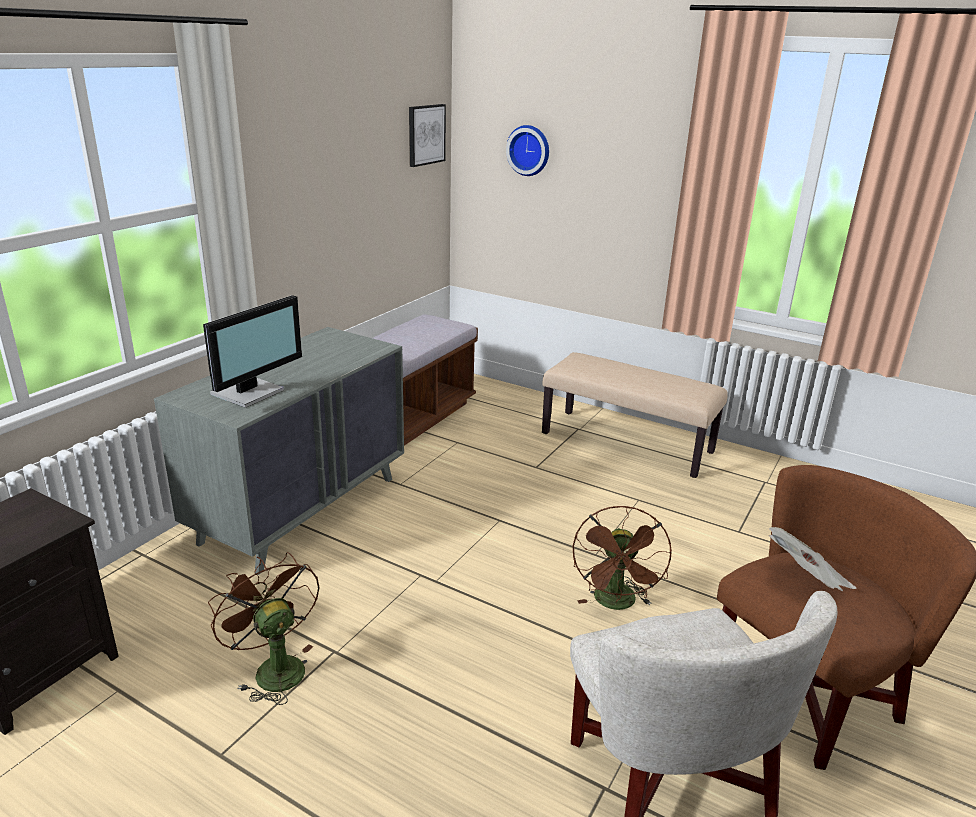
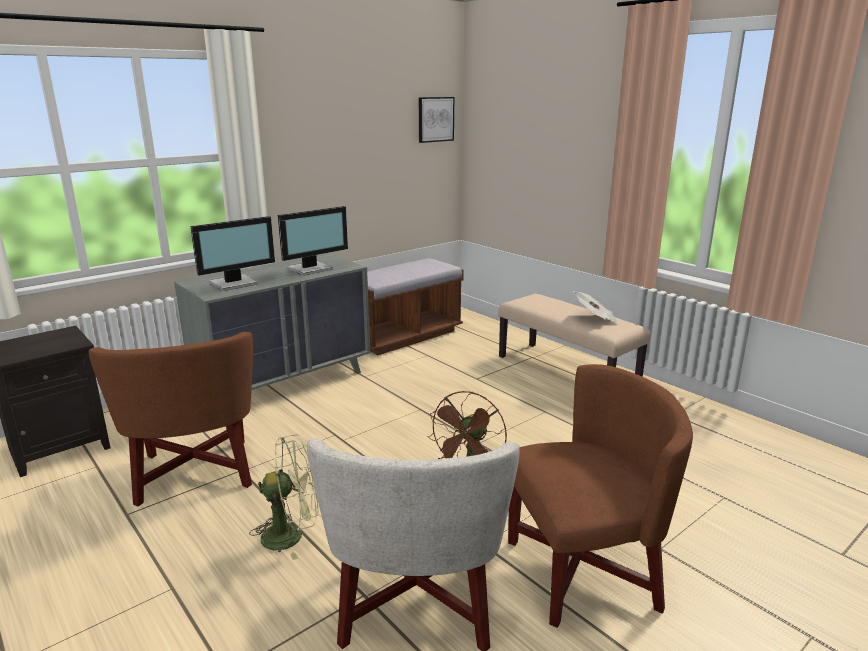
camera: 20 degrees right, 5 degrees down
brown fan [208,552,320,705] -> brown armchair [89,332,253,507]
wall clock [506,125,549,176] -> none
newspaper [769,527,857,591] -> newspaper moved to [572,291,619,323]
none -> green fan [249,434,318,560]
none -> monitor [278,206,348,275]

